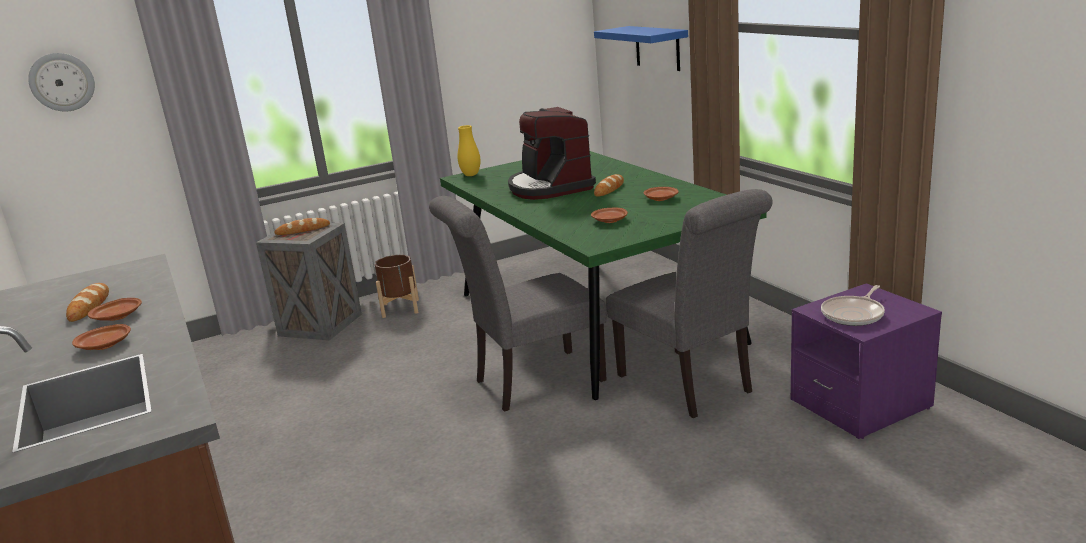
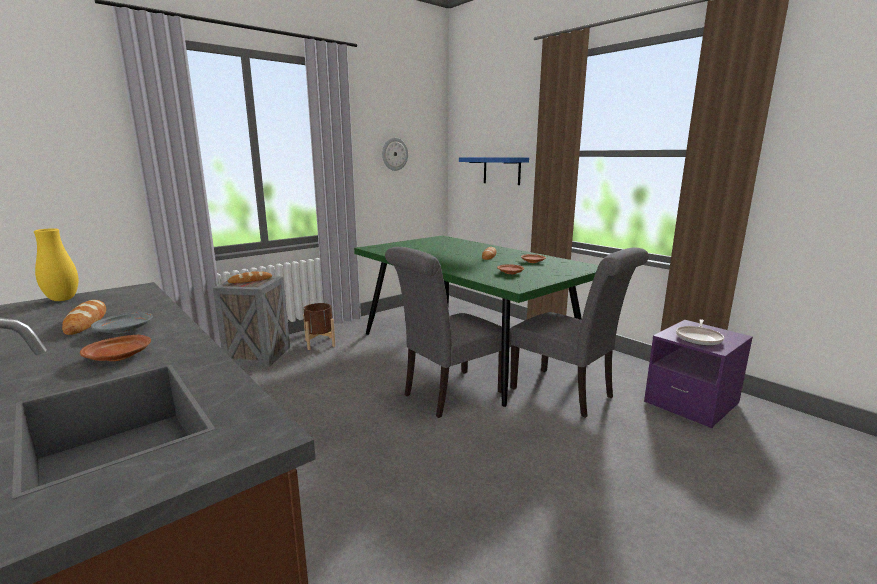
camera: 15 degrees left, 5 degrees down
wall clock [28,53,95,112] -> wall clock moved to [382,138,408,171]
brown plate [88,298,142,321] -> grey plate [91,312,153,334]
yellow vase [457,125,481,176] -> yellow vase moved to [34,228,78,301]
coffee machine [508,107,596,200] -> none

